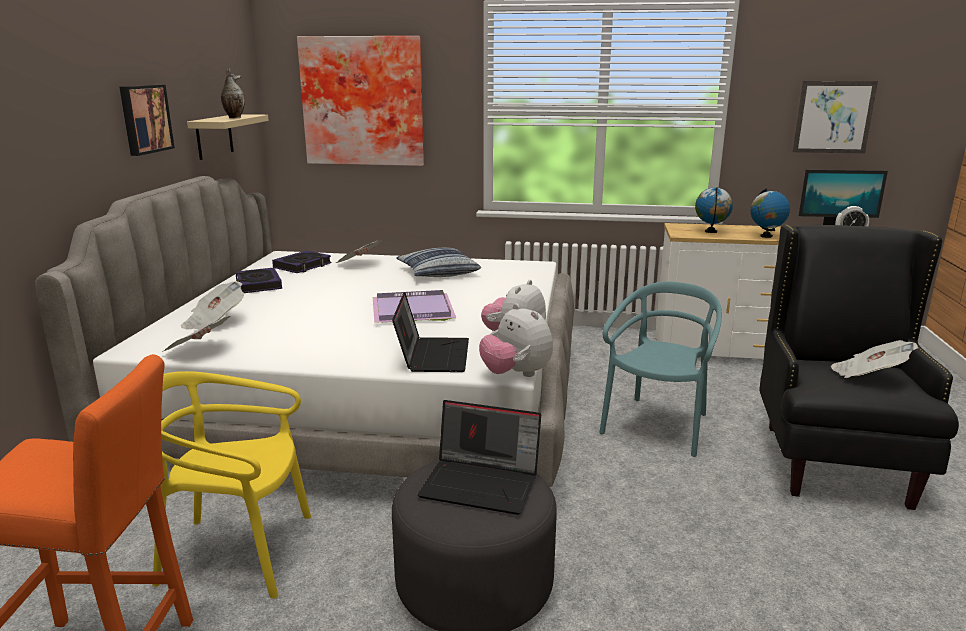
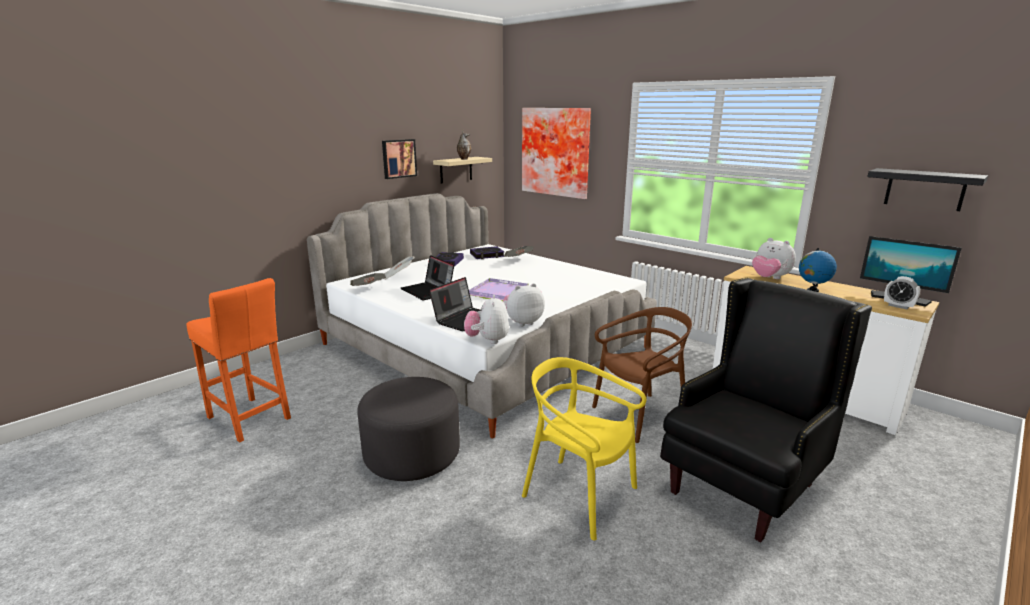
camera: 35 degrees right, 0 degrees up
yellow chair [153,371,311,599] -> yellow chair moved to [522,357,646,541]
pillow [396,248,481,277] -> none
laptop [418,400,541,515] -> laptop moved to [401,255,454,300]
turquoise chair [599,281,722,457] -> brown chair [592,307,692,443]
globe [695,187,733,233] -> plush toy [752,238,796,279]
picture [793,81,878,154] -> black shelf [867,168,988,211]
newspaper [831,340,918,378] -> none

